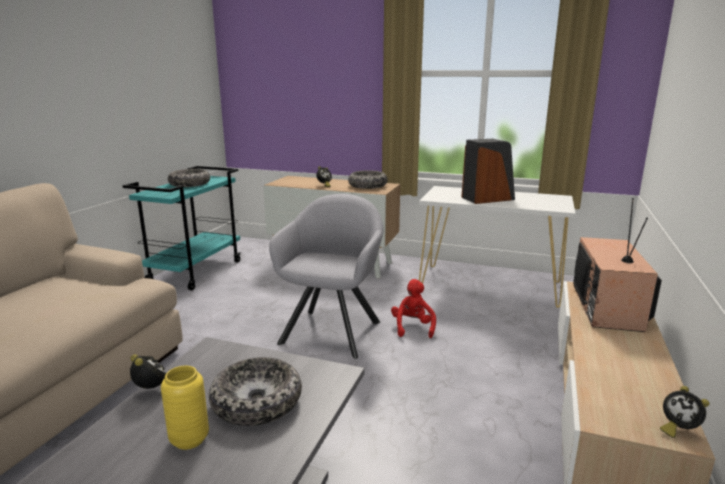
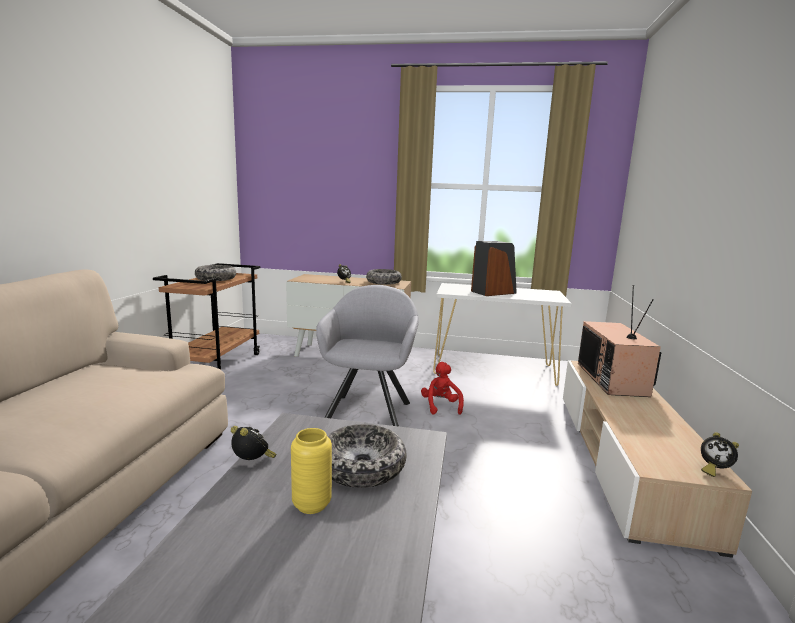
camera: 10 degrees left, 5 degrees down
turquoise cart [122,166,240,290] -> brown cart [153,263,260,370]

